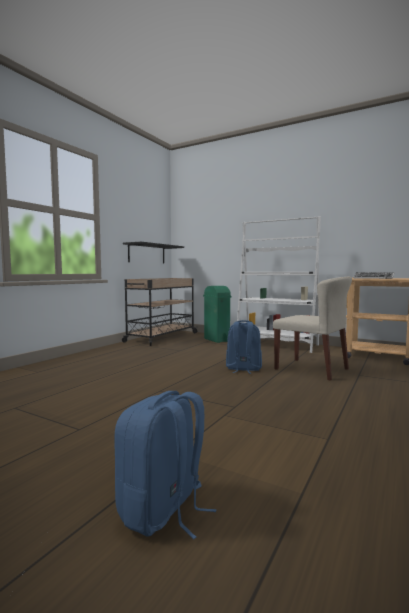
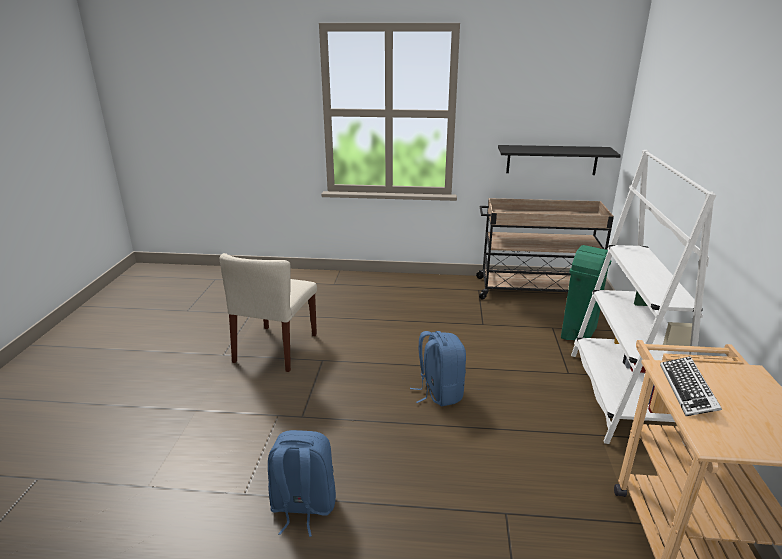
camera: 65 degrees right, 20 degrees up
blue backpack [114,391,216,539] -> blue backpack moved to [268,430,336,537]
beige chair [273,276,352,381] -> beige chair moved to [220,253,317,372]

